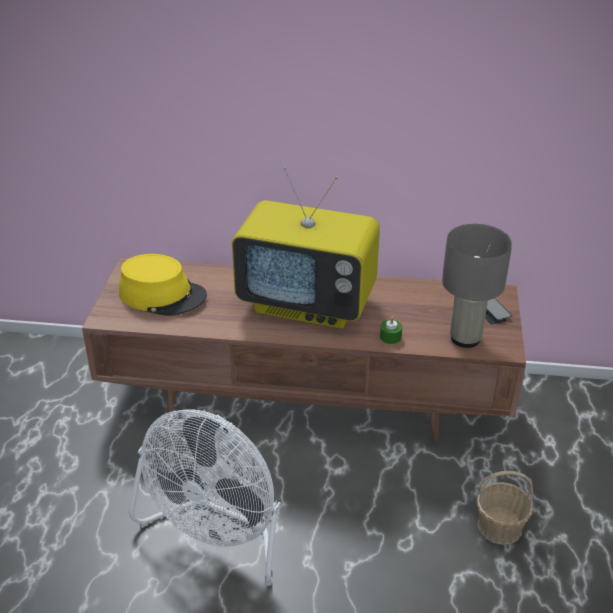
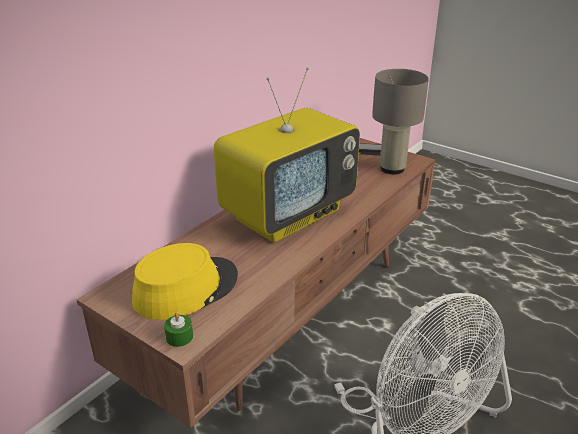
camera: 60 degrees left, 5 degrees down
green candle [380,317,402,344] -> green candle moved to [164,312,193,347]
basket [476,471,534,545] -> none

